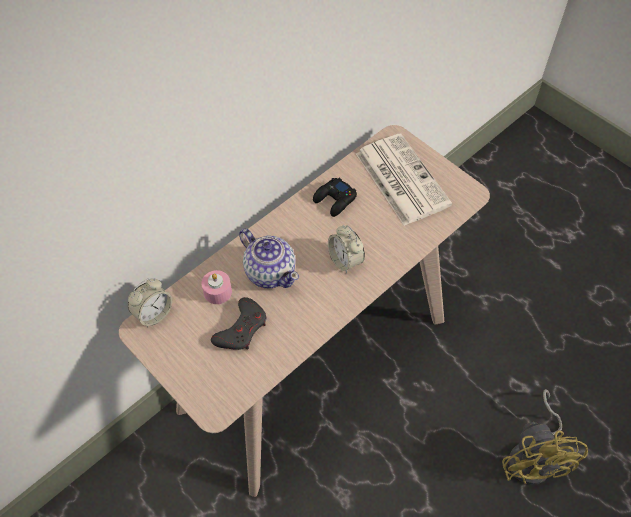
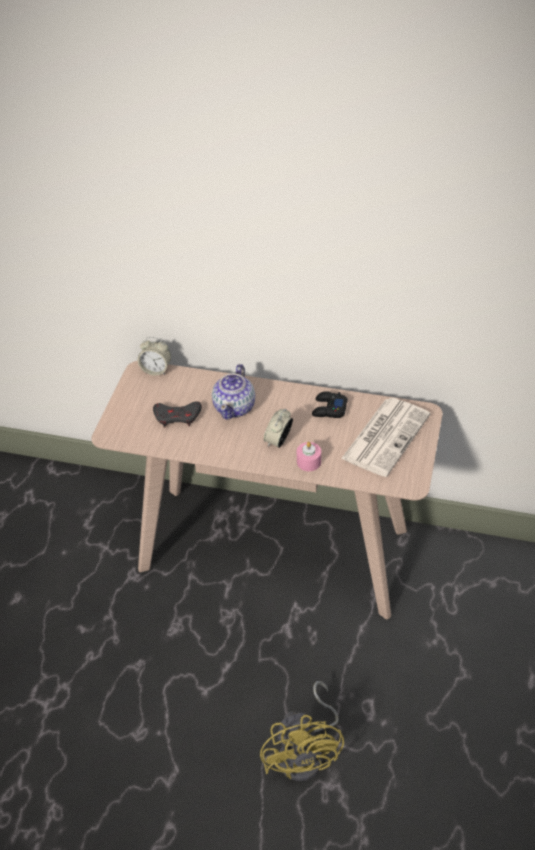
camera: 60 degrees right, 10 degrees down
pink candle [201,270,232,304] -> pink candle moved to [297,442,321,471]
yellow fan [502,389,588,485] -> yellow fan turned 60 degrees counterclockwise [260,681,344,781]

